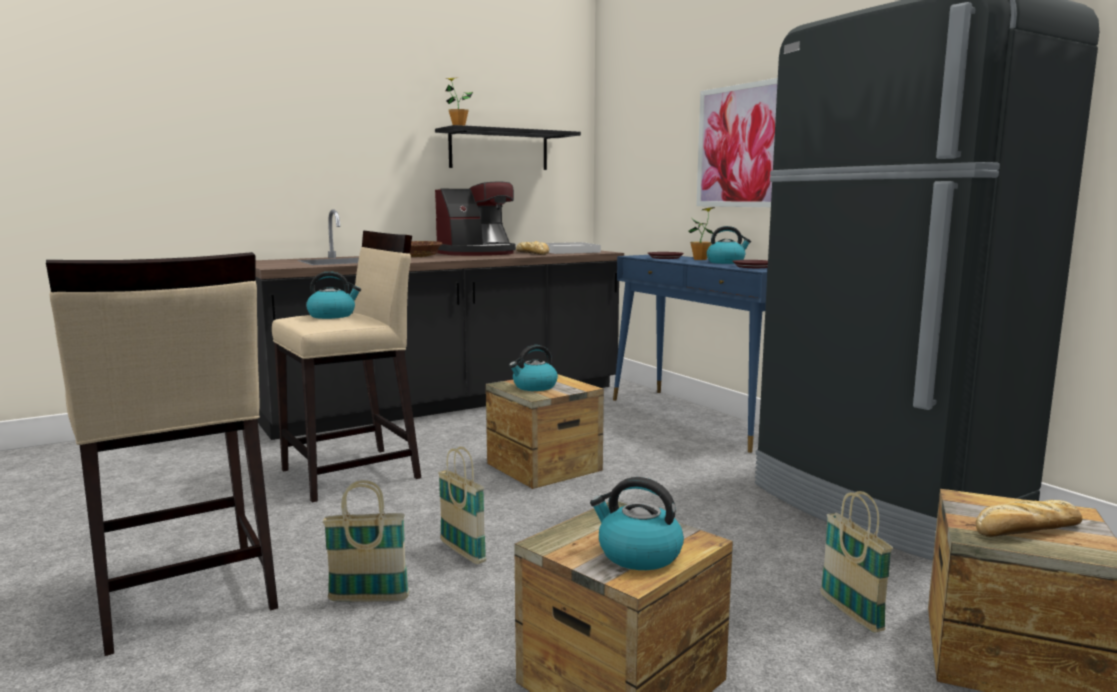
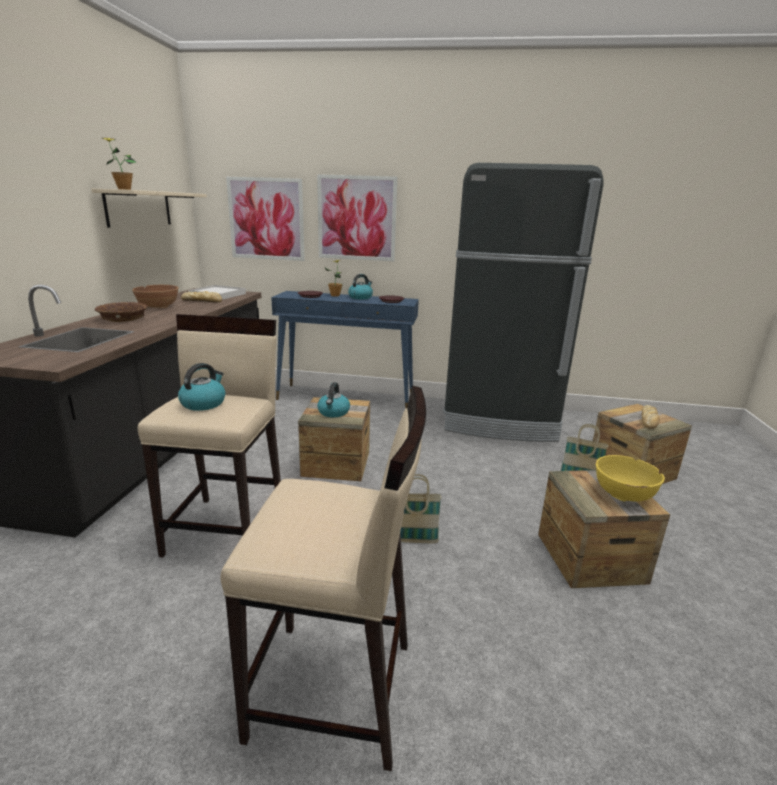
camera: 50 degrees left, 10 degrees up
basket [322,480,409,602] -> none
black shelf [435,125,581,170] -> beige shelf [91,189,207,228]
coffee machine [435,182,516,256] -> brown bowl [132,285,179,309]
kettle [590,477,684,570] -> yellow bowl [596,455,665,502]
none -> picture [226,177,305,261]

